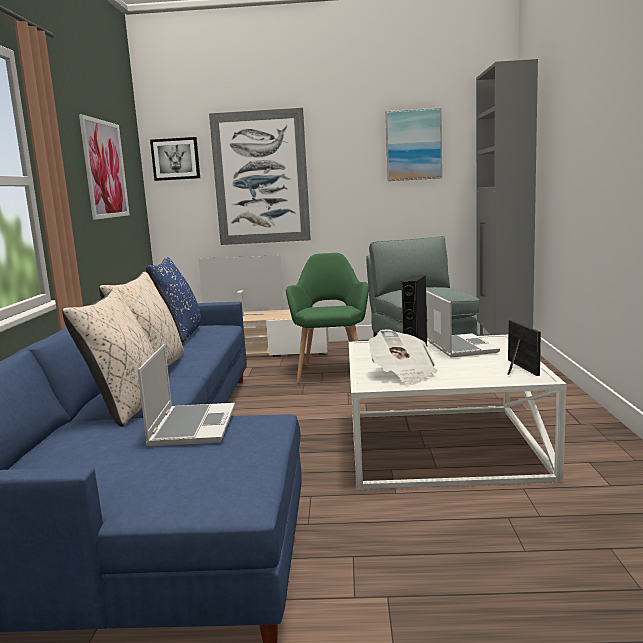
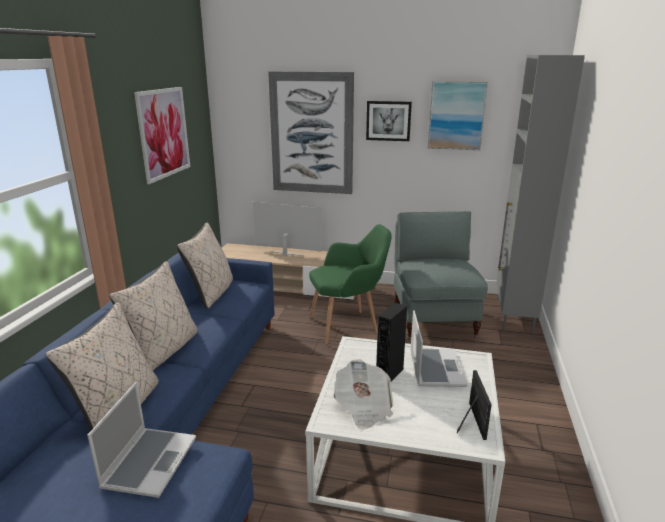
camera: 10 degrees right, 10 degrees up
blue pillow [146,257,201,342] -> beige pillow [177,223,233,309]
picture [150,137,200,181] -> picture moved to [366,101,412,141]
green armchair [286,253,369,384] -> green armchair turned 60 degrees clockwise [309,224,392,345]

